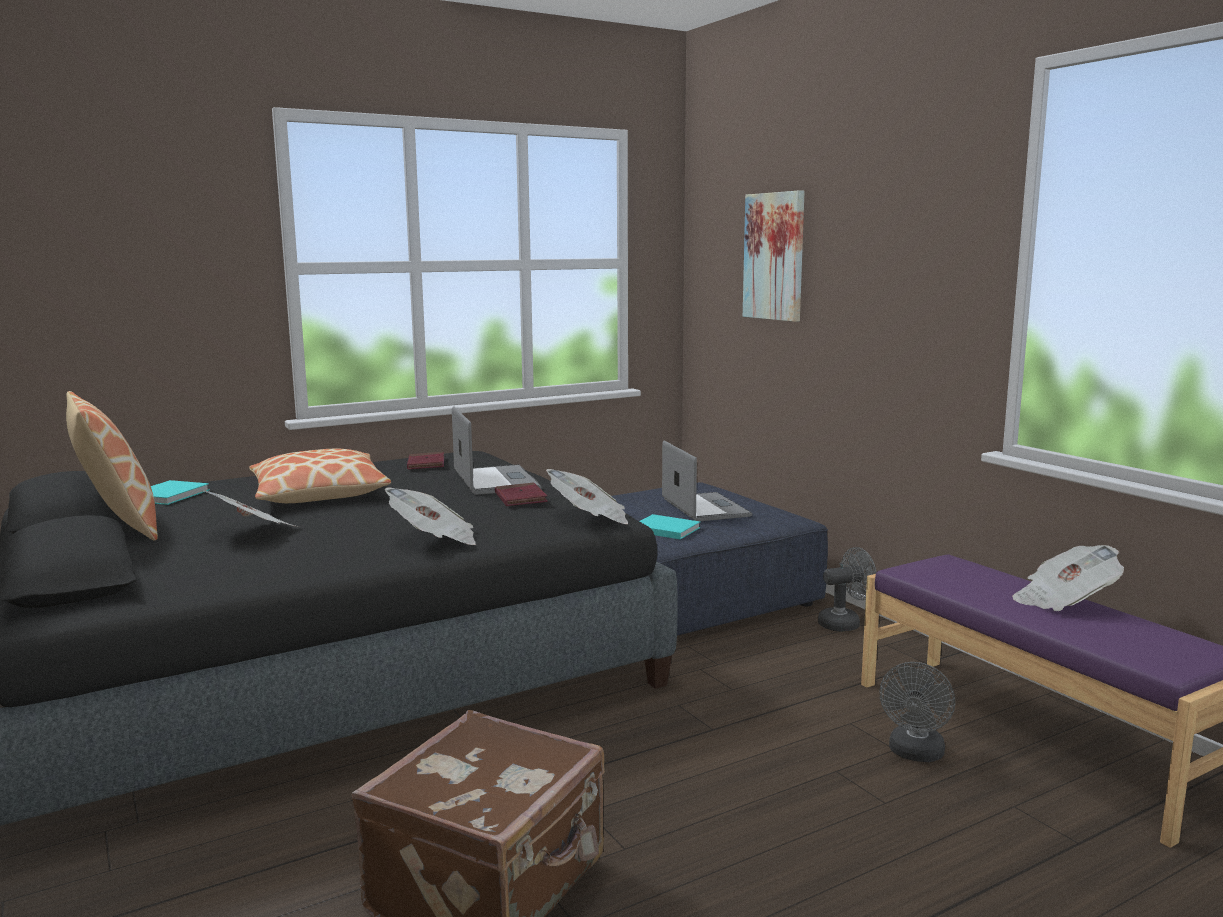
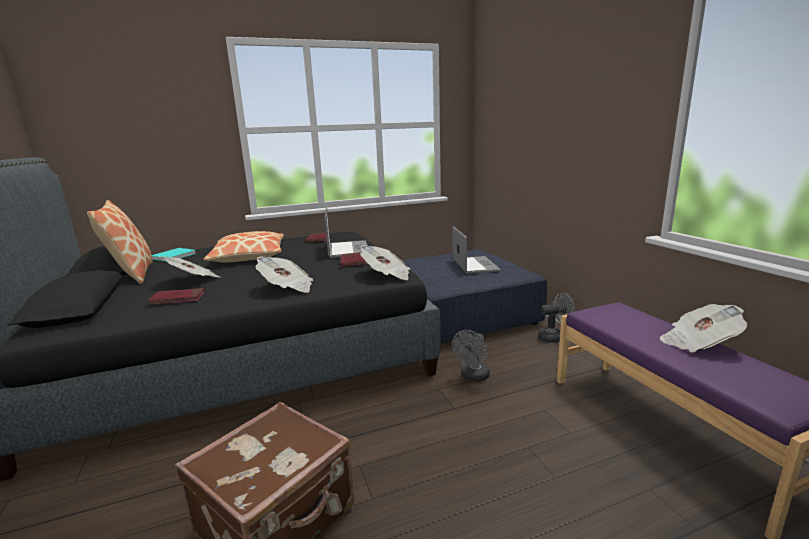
camera: 10 degrees right, 5 degrees up
turquoise book [639,514,700,539] -> none
picture [743,190,805,322] -> none
grey fan [879,662,955,762] -> grey fan moved to [452,330,490,382]
none -> red book [147,288,205,305]

